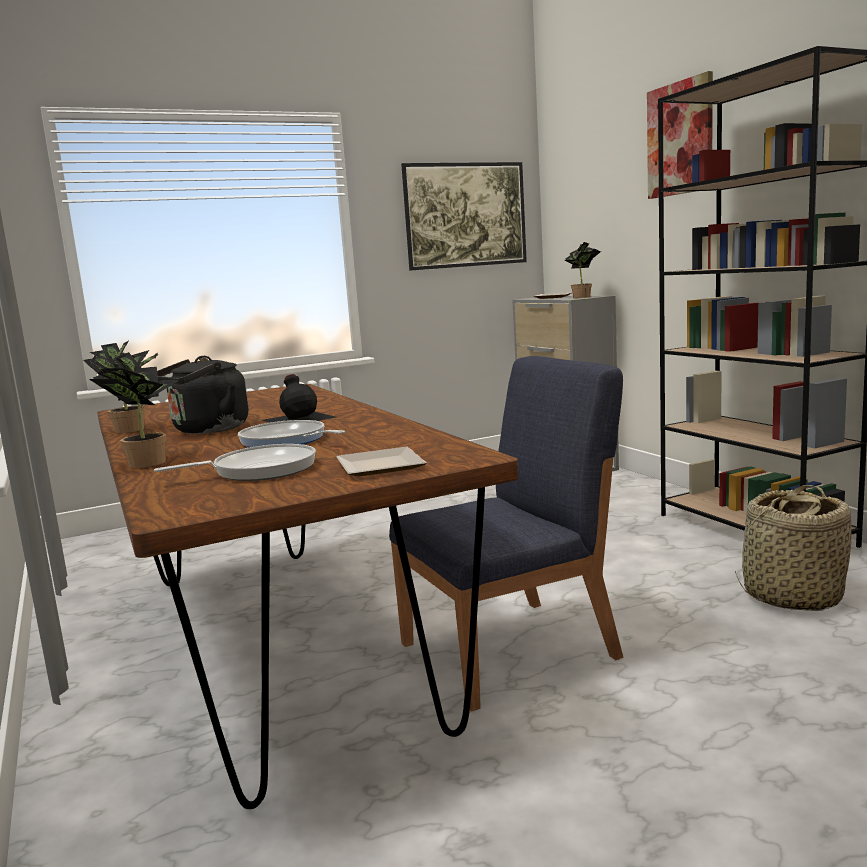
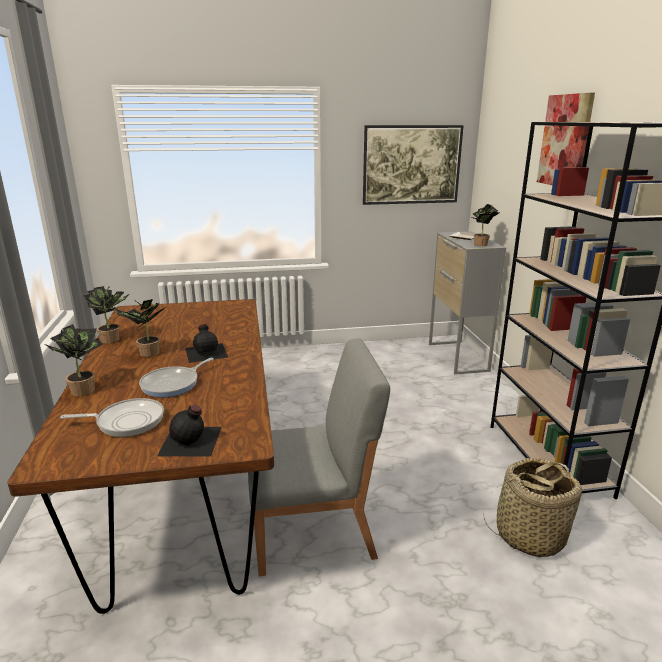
camera: 15 degrees right, 10 degrees up
black kettle [157,356,248,434] -> potted plant [115,299,166,357]
frying pan [238,420,345,447] -> frying pan turned 105 degrees counterclockwise [139,358,214,398]
plate [337,447,426,476] -> black bottle [157,405,222,457]
blue chair [389,356,623,712] -> grey chair [248,338,390,576]

